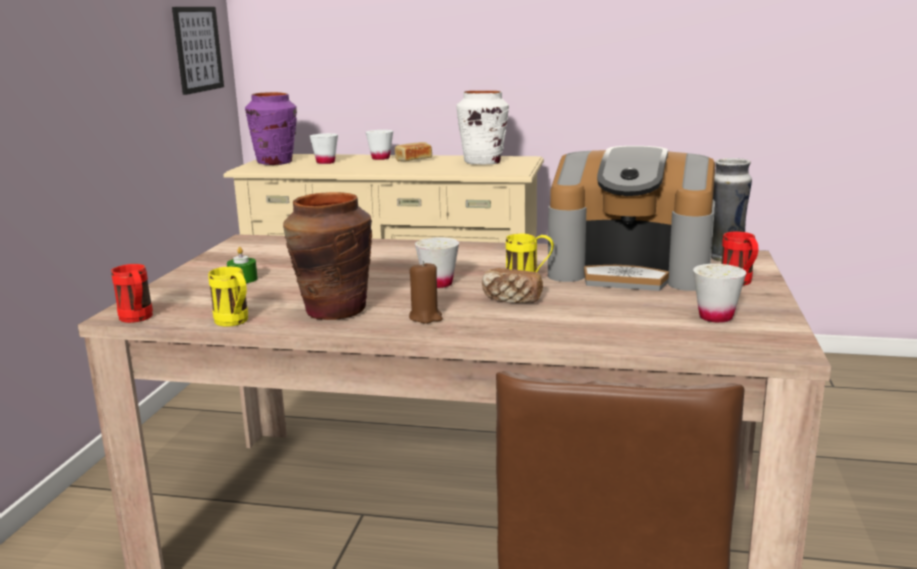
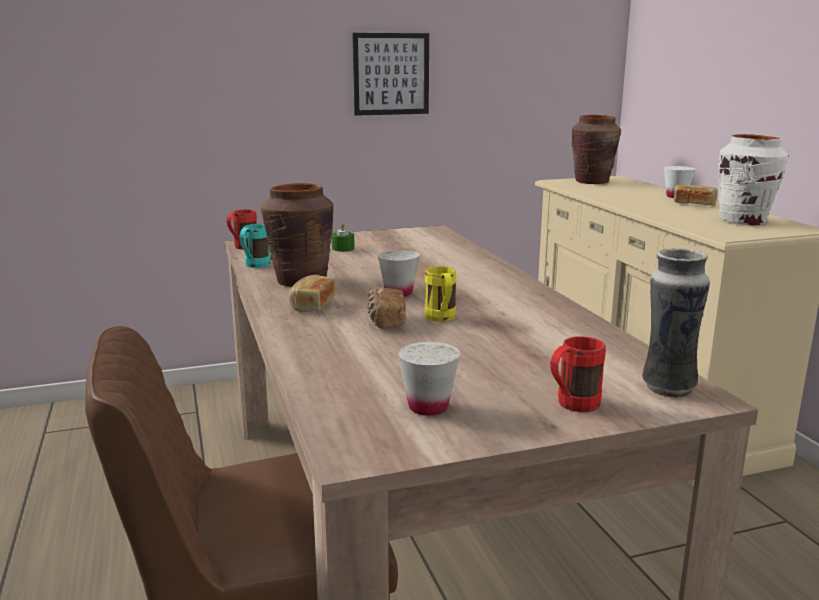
camera: 60 degrees right, 0 degrees up
picture [172,7,224,95] -> picture moved to [352,33,429,116]
yellow mug [208,266,248,327] -> turquoise mug [239,224,271,268]
purple vase [245,92,297,165] -> brown vase [572,115,621,184]
white cup [310,133,338,164] -> none
brown candle [409,261,443,324] -> bread [289,275,335,313]
coffee machine [548,146,715,291] -> none

